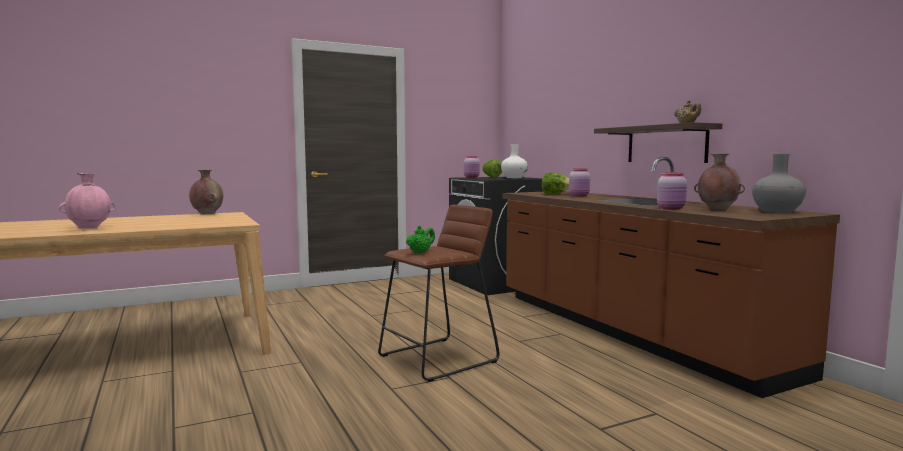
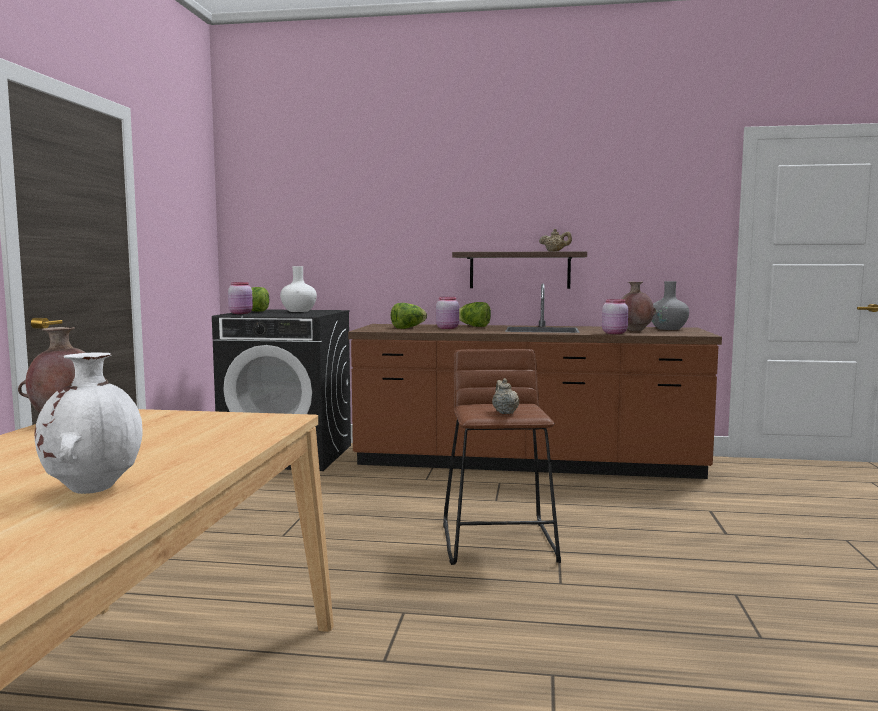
camera: 55 degrees left, 0 degrees up
pink vase [59,173,116,229] -> white vase [34,353,143,494]
green teapot [406,225,435,254] -> beige teapot [492,378,519,414]
none -> lettuce [459,302,491,327]

